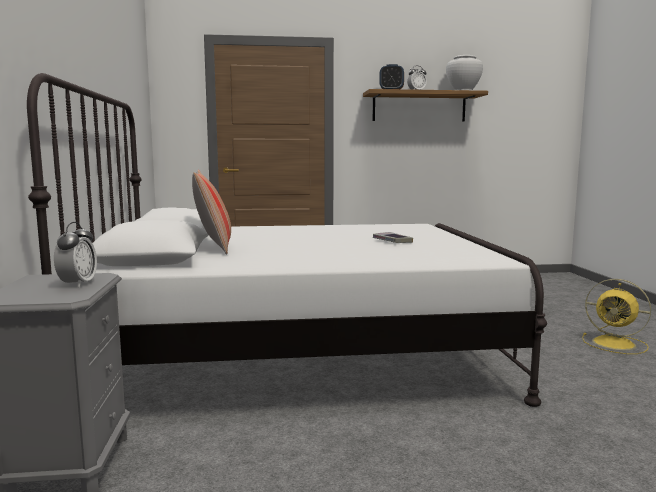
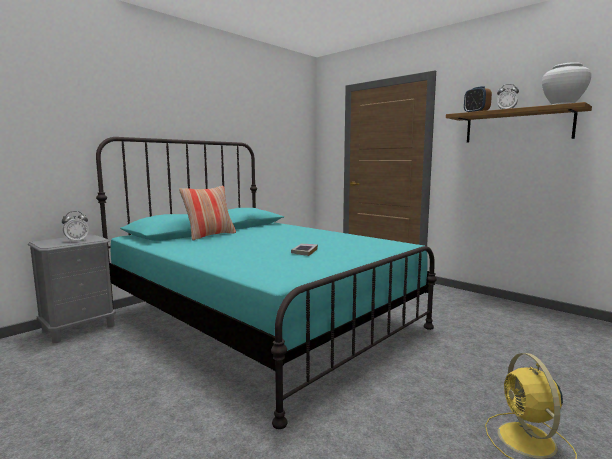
camera: 50 degrees right, 0 degrees up
white bed [27,73,547,407] -> turquoise bed [96,137,437,429]

